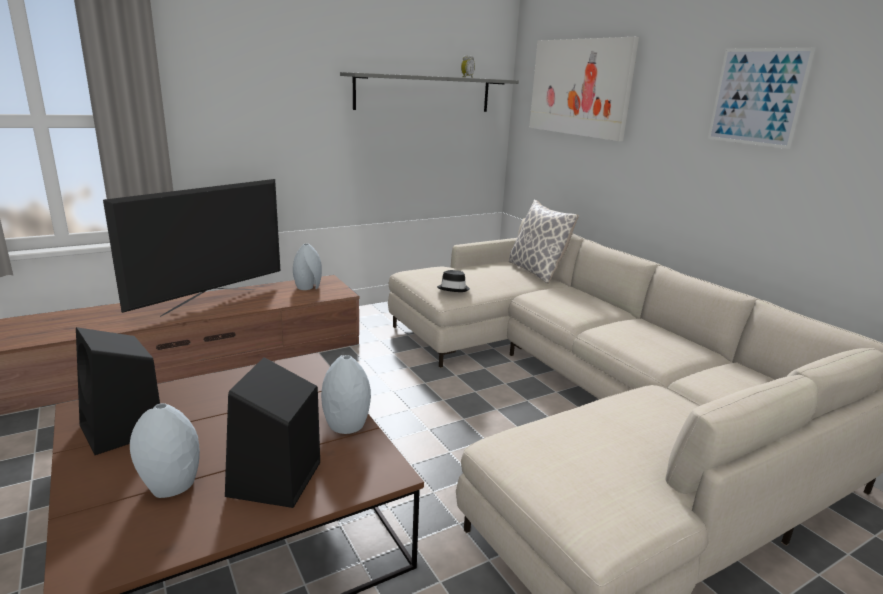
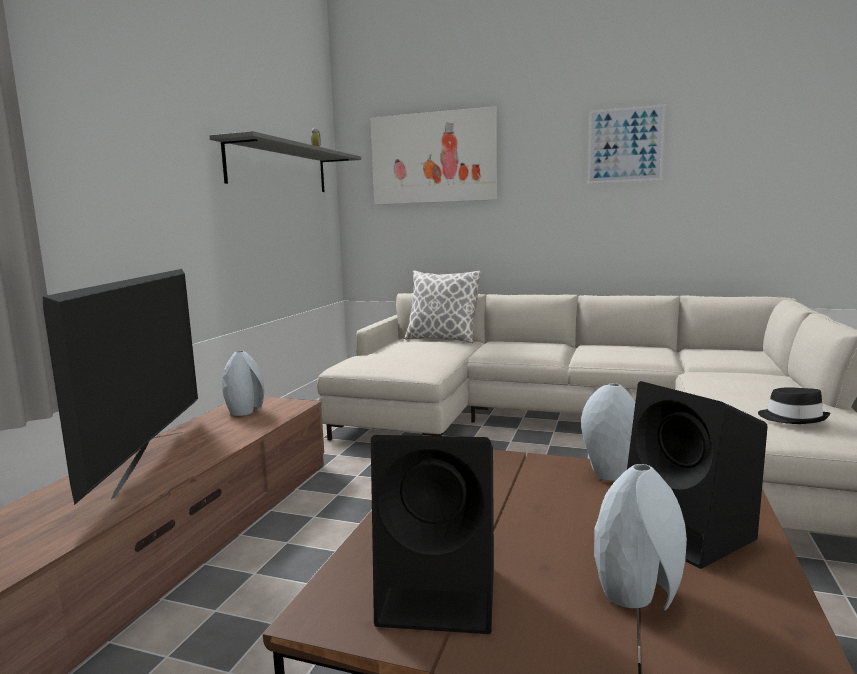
camera: 40 degrees left, 10 degrees down
black hat [437,270,470,292] -> black hat moved to [758,387,830,424]

